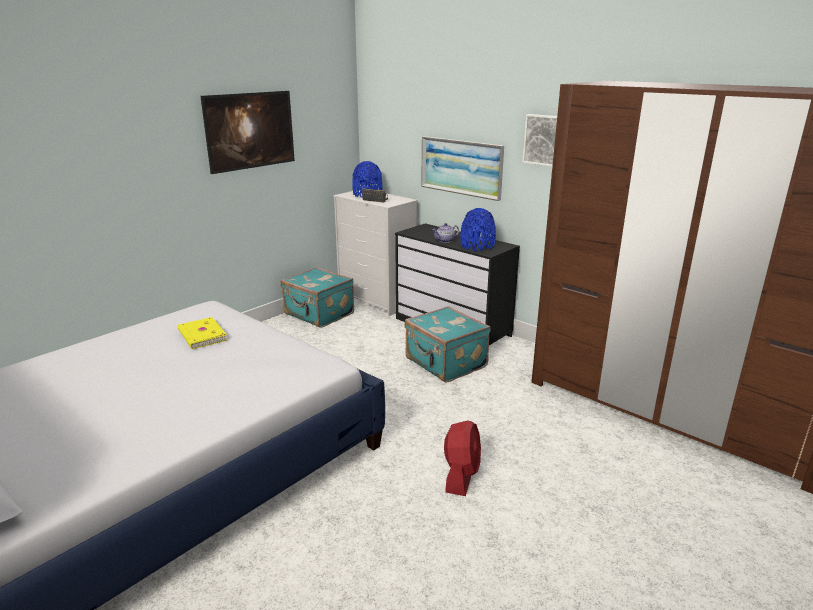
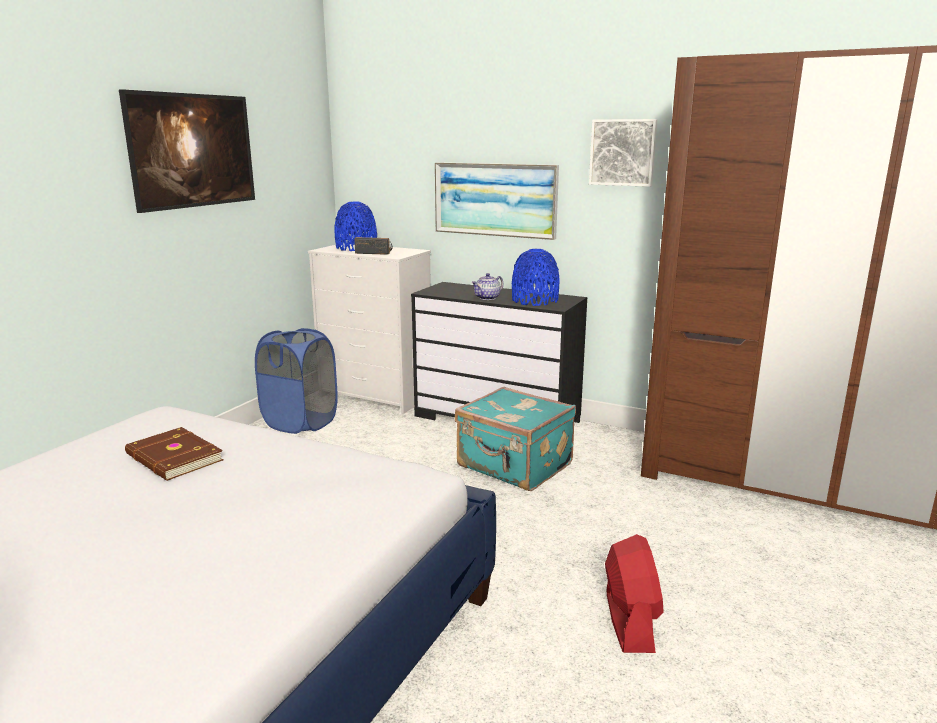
camera: 15 degrees left, 5 degrees down
yellow book [178,317,228,349] -> brown book [125,427,223,481]
turquoise suitcase [280,267,354,328] -> blue laundry basket [255,328,338,434]

